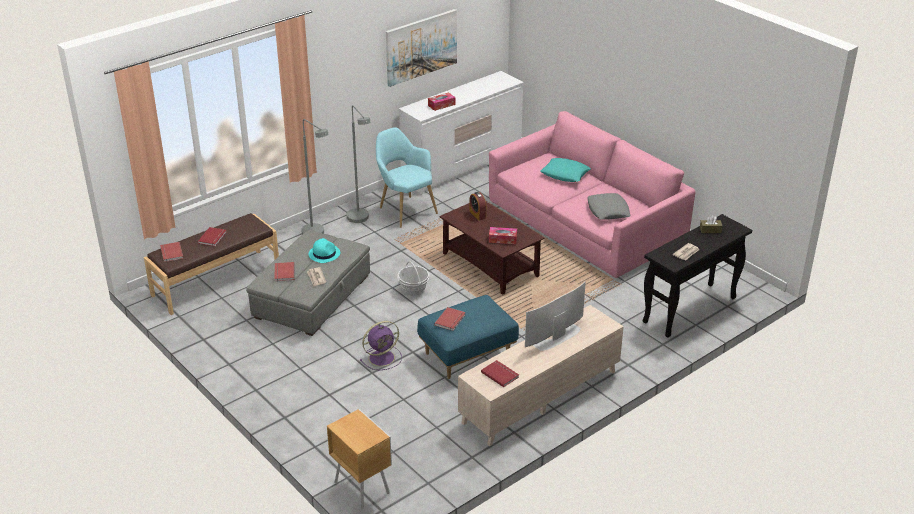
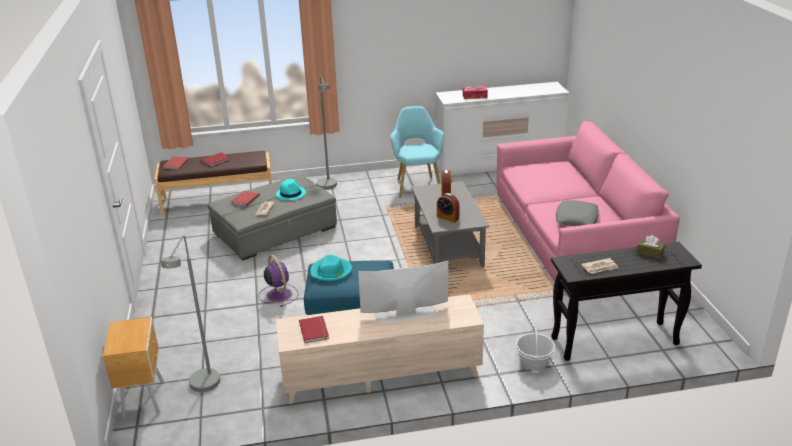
camera: 30 degrees right, 5 degrees down
grey floor lamp [347,105,371,223] -> grey floor lamp moved to [161,235,220,392]
purple fan [360,321,402,370] -> purple fan turned 120 degrees counterclockwise [259,255,299,307]
picture [386,9,457,87] -> none
basket [397,261,429,296] -> basket moved to [515,327,555,371]
red book [434,307,466,331] -> turquoise hat [310,255,352,282]
brown coffee table [440,202,544,295] -> grey coffee table [411,181,489,267]
tissue box [489,227,517,244] -> alarm clock [437,193,459,223]
turquoise pillow [541,158,591,182] -> none

